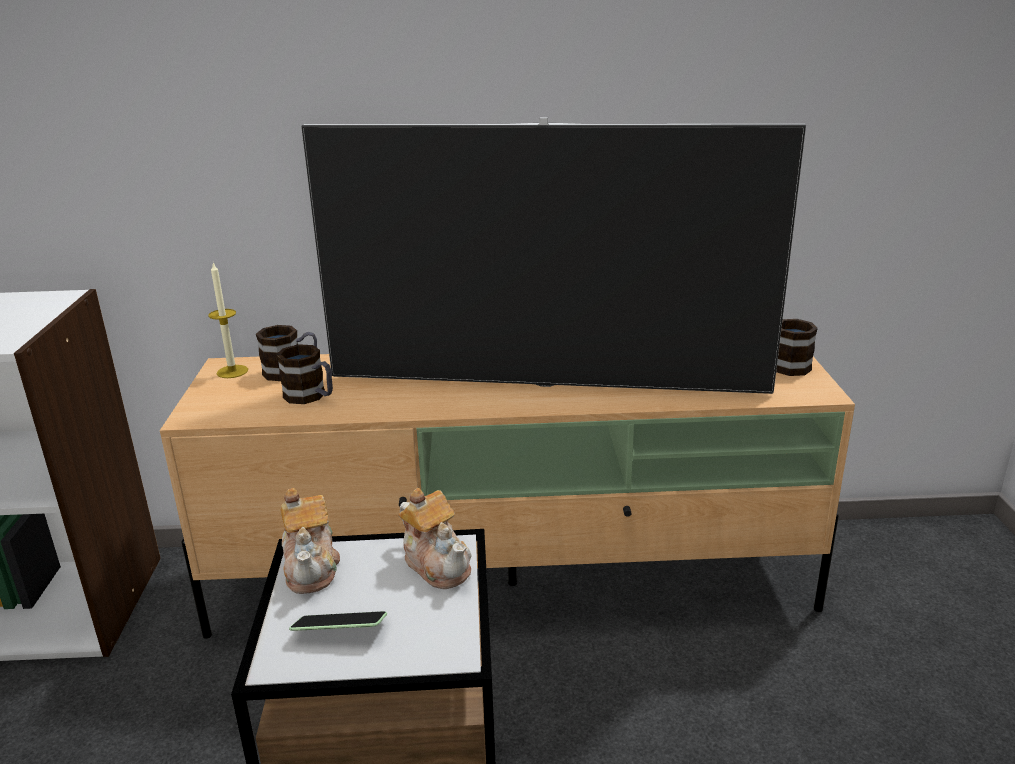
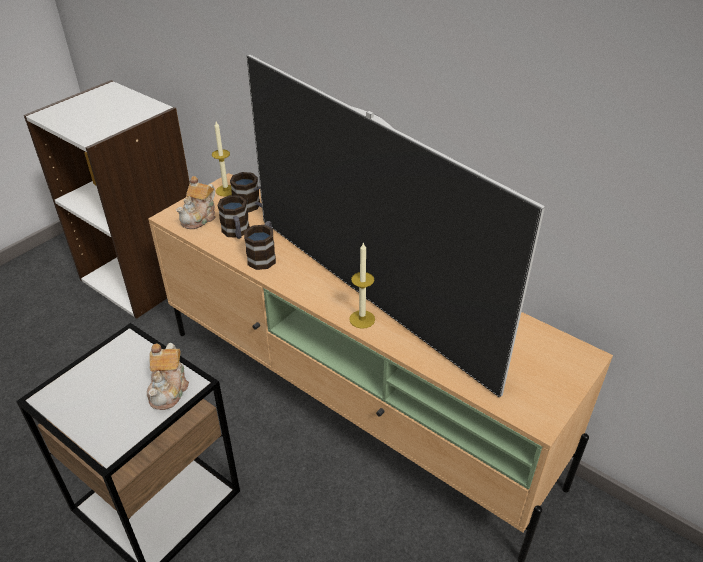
camera: 40 degrees right, 15 degrees up
teapot [280,488,340,594] -> teapot moved to [176,176,215,229]
phone [289,611,387,631] -> none
mug [776,319,818,376] -> mug moved to [244,221,276,270]
none -> candle [349,242,375,329]

